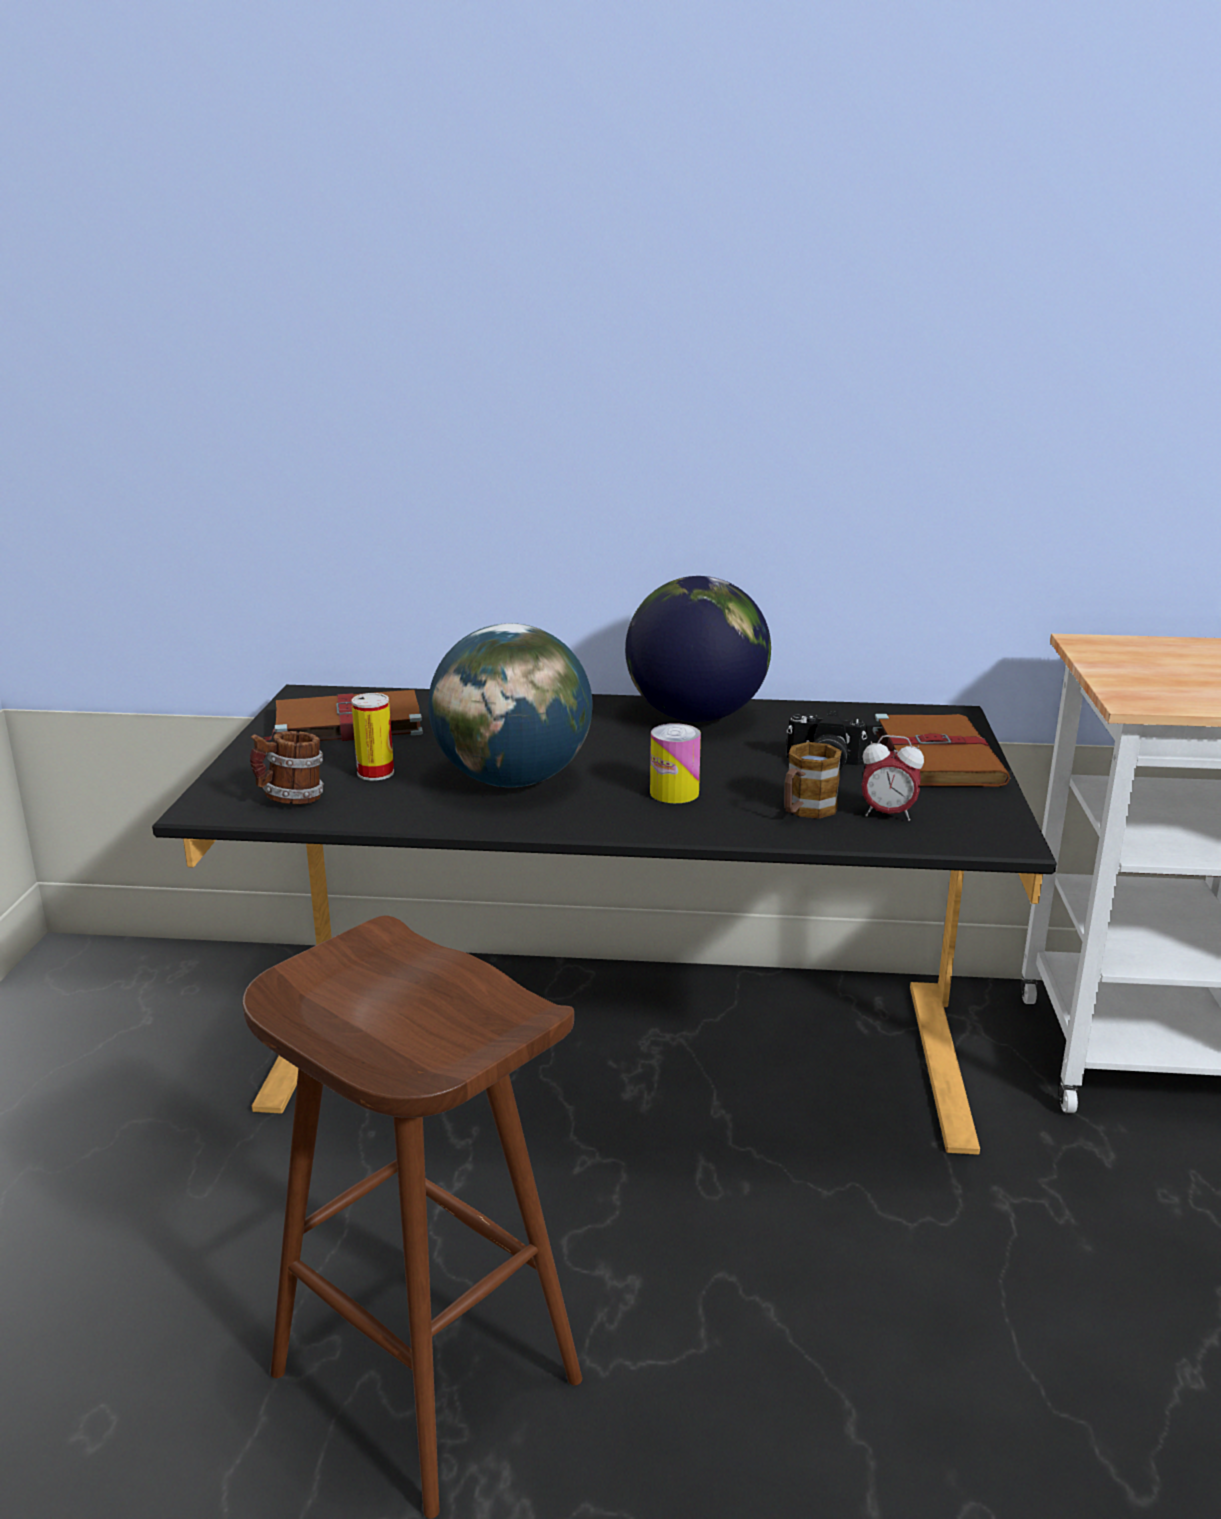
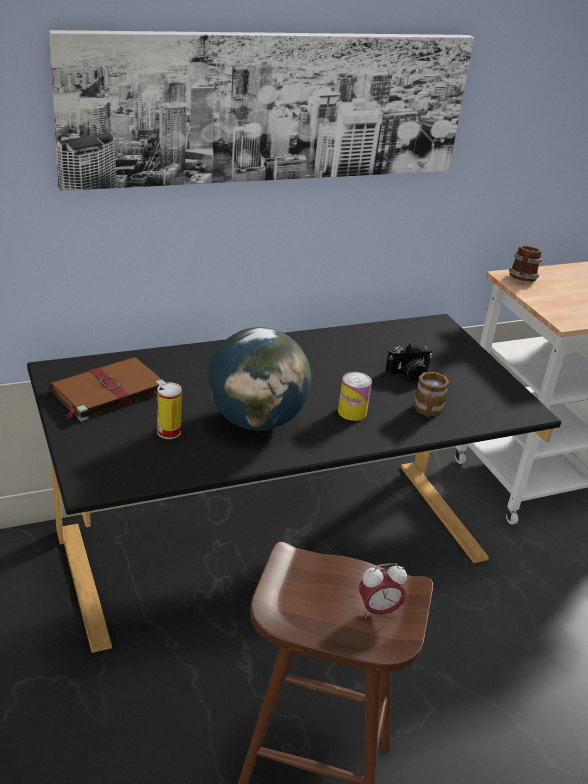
camera: 30 degrees left, 10 degrees up
mug [250,731,324,804] -> mug moved to [509,245,542,282]
globe [625,576,771,722] -> none
alarm clock [861,735,924,821] -> alarm clock moved to [359,563,407,618]
brown book [873,714,1010,787] -> none
none -> picture [49,30,474,191]

